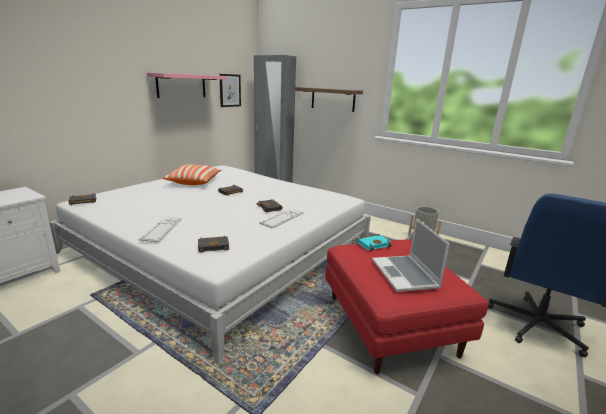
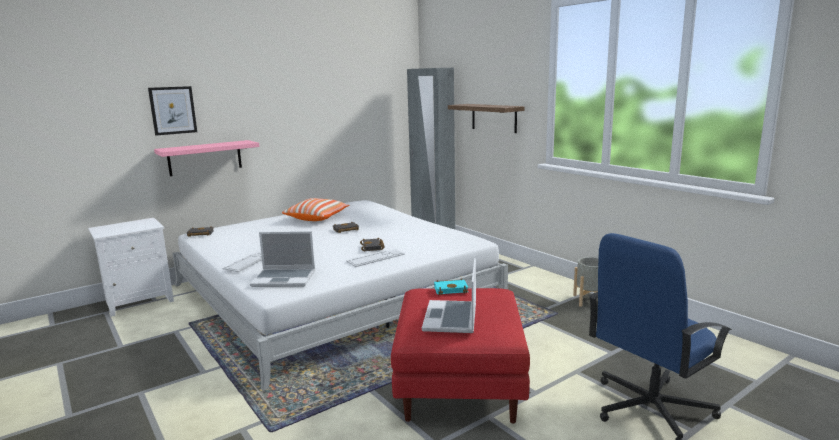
camera: 20 degrees right, 5 degrees down
pink shelf [147,73,226,98] -> pink shelf moved to [154,140,259,176]
black book [198,236,229,253] -> laptop [250,231,315,287]
picture [219,74,241,107] -> picture moved to [148,86,197,135]

